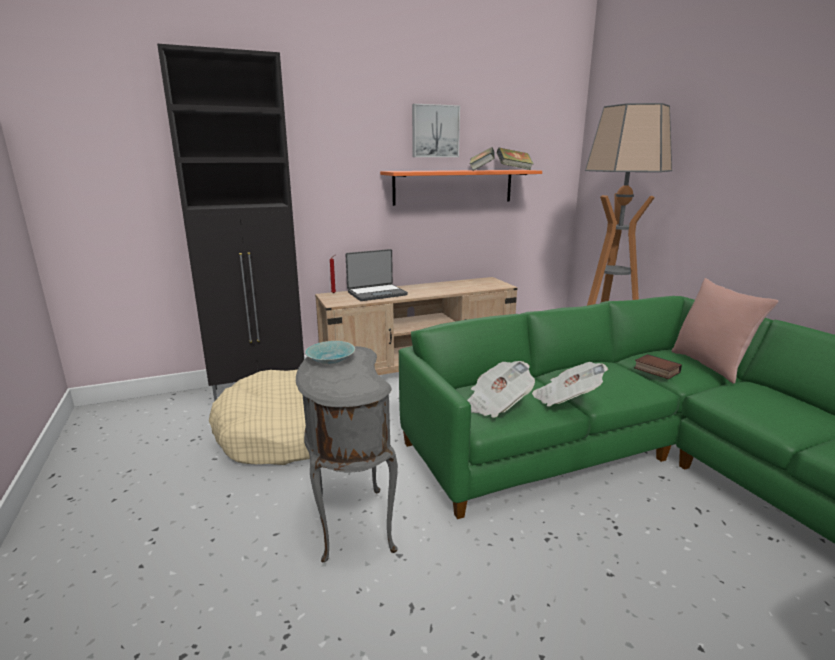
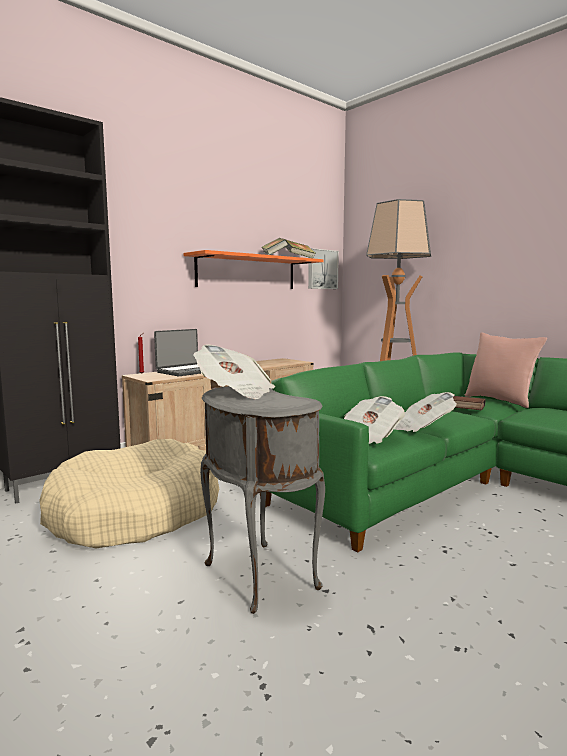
camera: 20 degrees left, 10 degrees down
turquoise bowl [305,341,355,364] -> newspaper [193,344,275,399]
picture [412,104,460,157] -> picture moved to [308,248,339,289]

